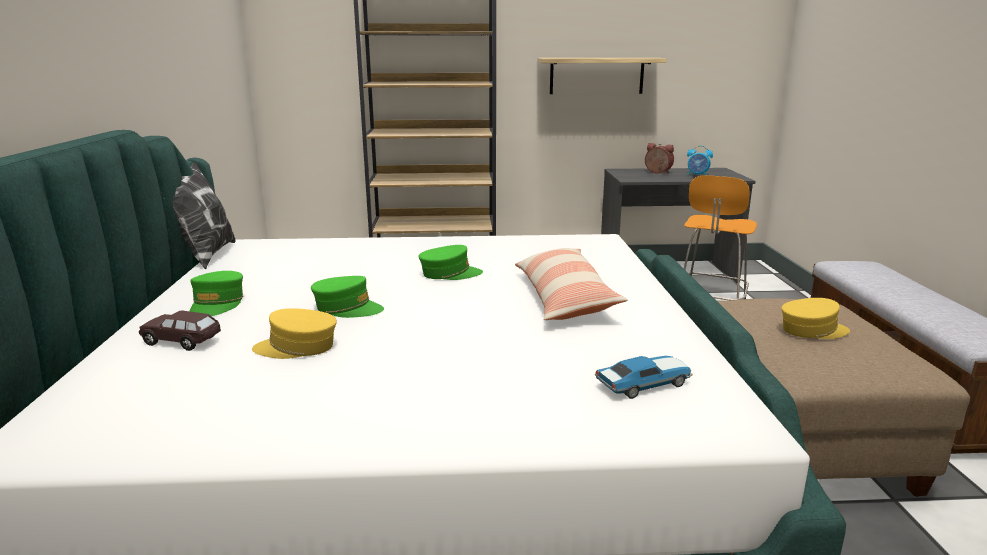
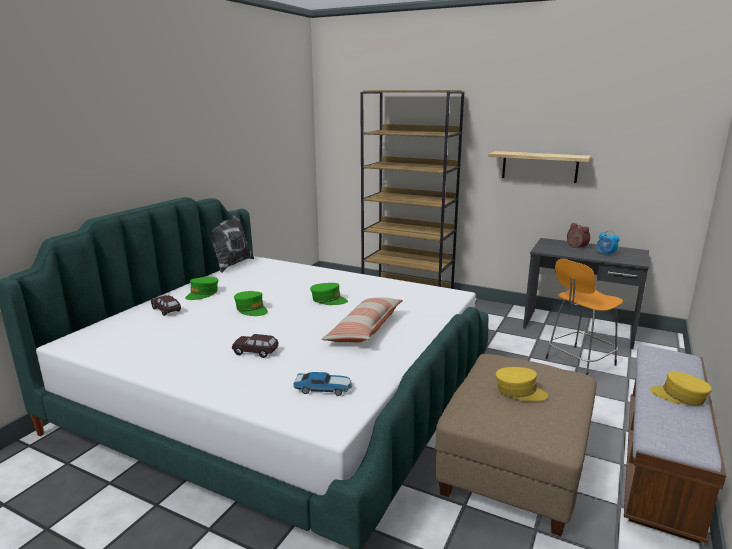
camera: 30 degrees right, 0 degrees up
yellow cap [252,308,337,359] -> yellow cap moved to [650,371,712,406]
none -> brown toy car [232,334,278,358]

